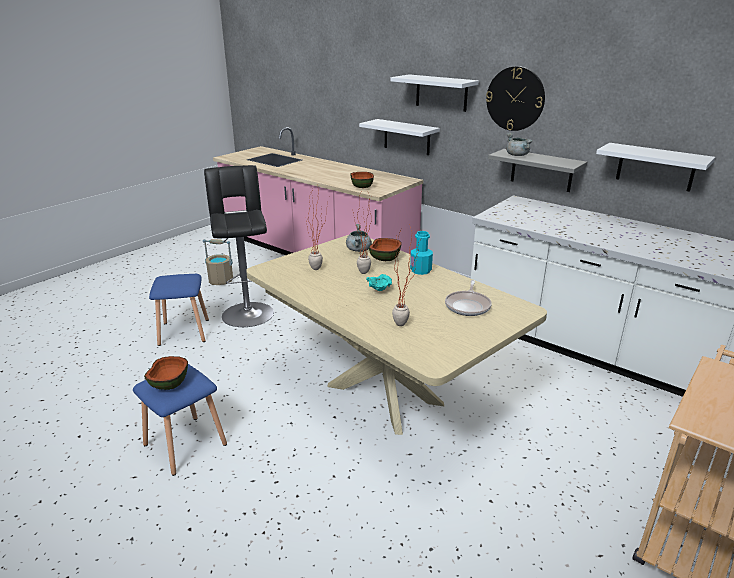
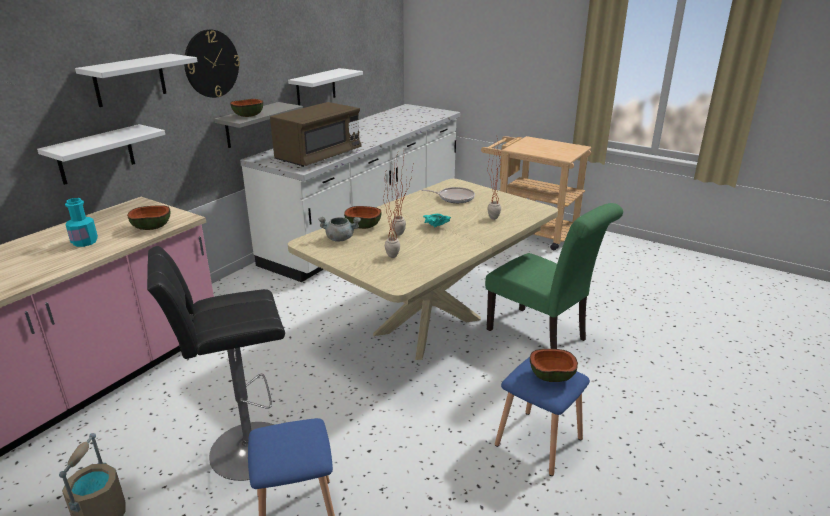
camera: 95 degrees left, 0 degrees up
turquoise bottle [410,231,433,275] -> turquoise bottle moved to [65,198,98,247]
grey cooking pot [506,133,533,156] -> bowl [230,99,263,117]
none -> brown microwave [270,102,361,167]
none -> green chair [485,203,623,349]

